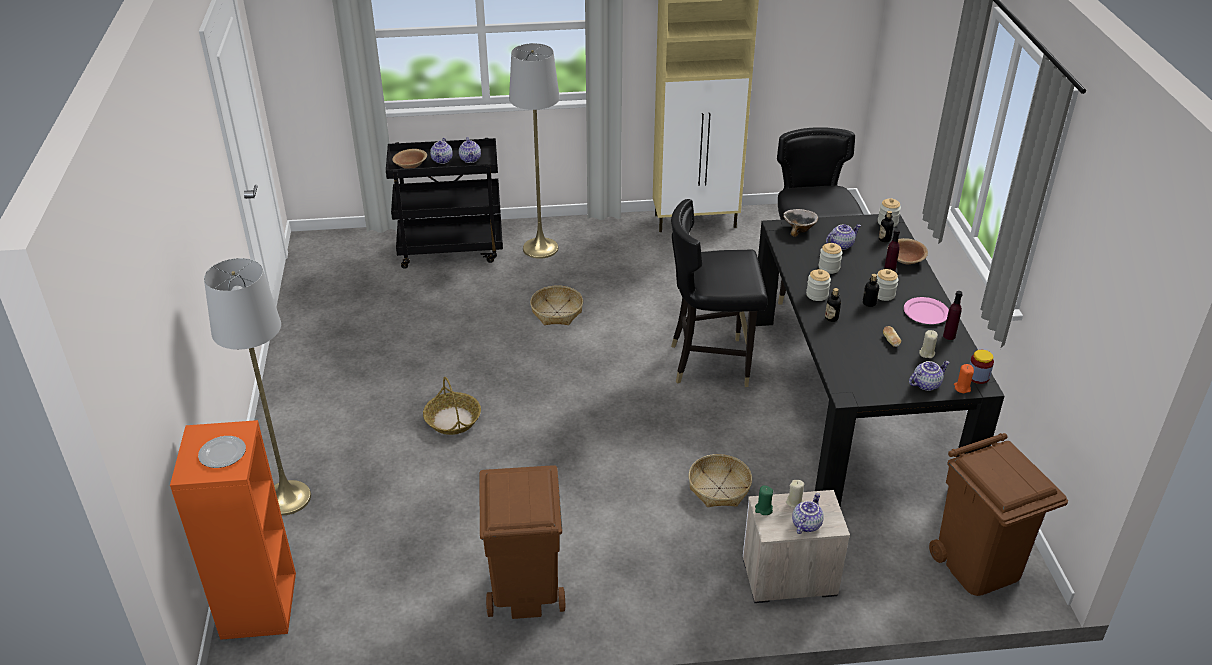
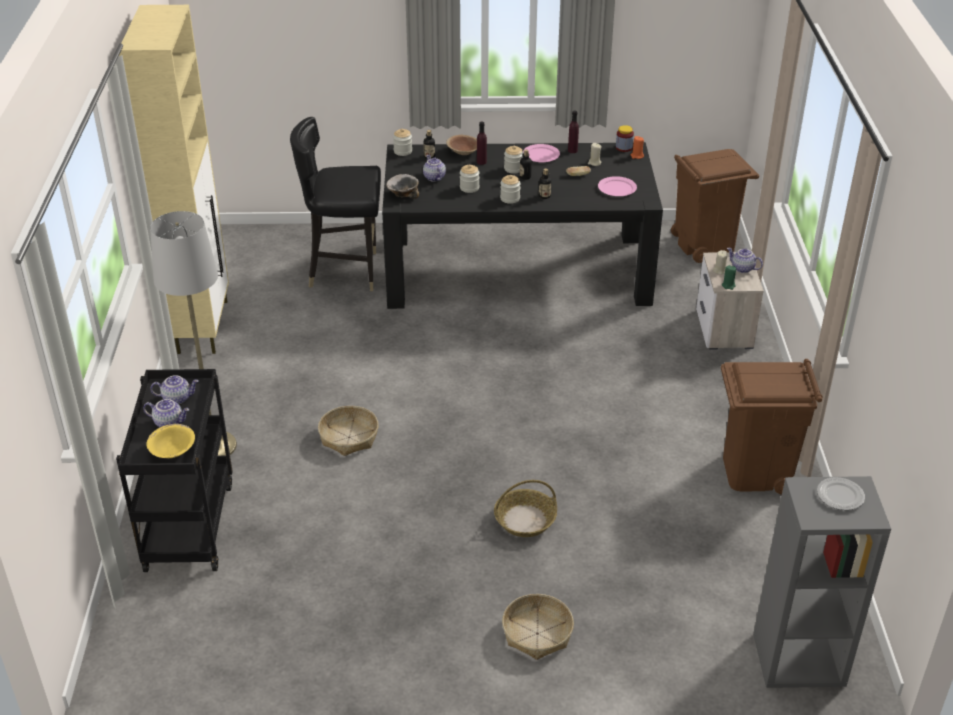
camera: 85 degrees left, 0 degrees up
orange bookcase [170,420,296,640] -> grey bookcase [753,476,891,688]
grey floor lamp [204,258,311,515] -> none
brown bowl [392,149,427,169] -> yellow bowl [146,424,195,458]
black chair [671,199,768,387] -> none
basket [689,454,752,507] -> basket moved to [502,594,574,660]
teapot [909,361,950,391] -> none
none -> pink plate [598,176,637,196]

